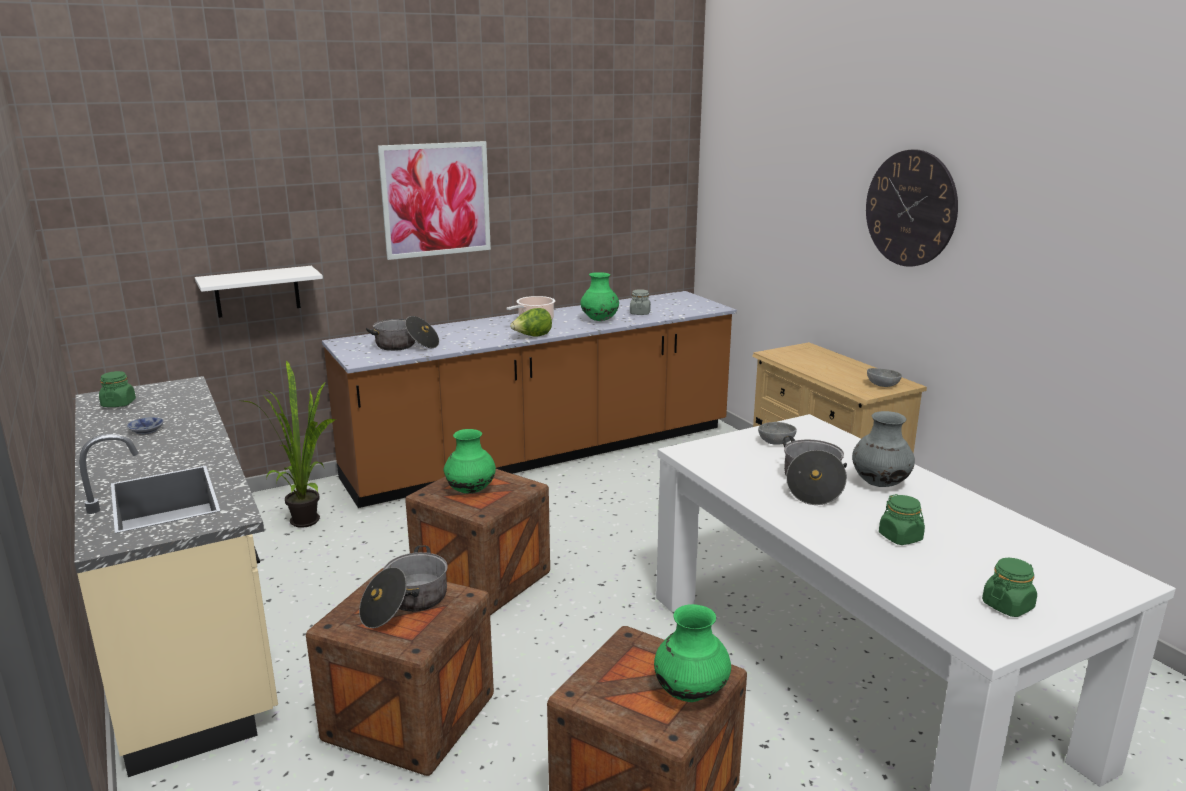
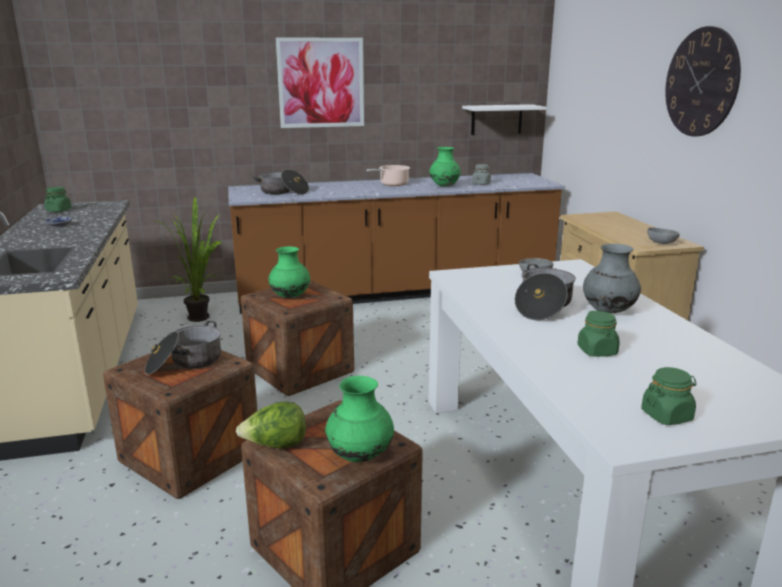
camera: 15 degrees right, 0 degrees up
white shelf [195,266,323,318] -> white shelf moved to [462,104,547,135]
lettuce [510,308,552,336] -> lettuce moved to [236,401,306,448]

